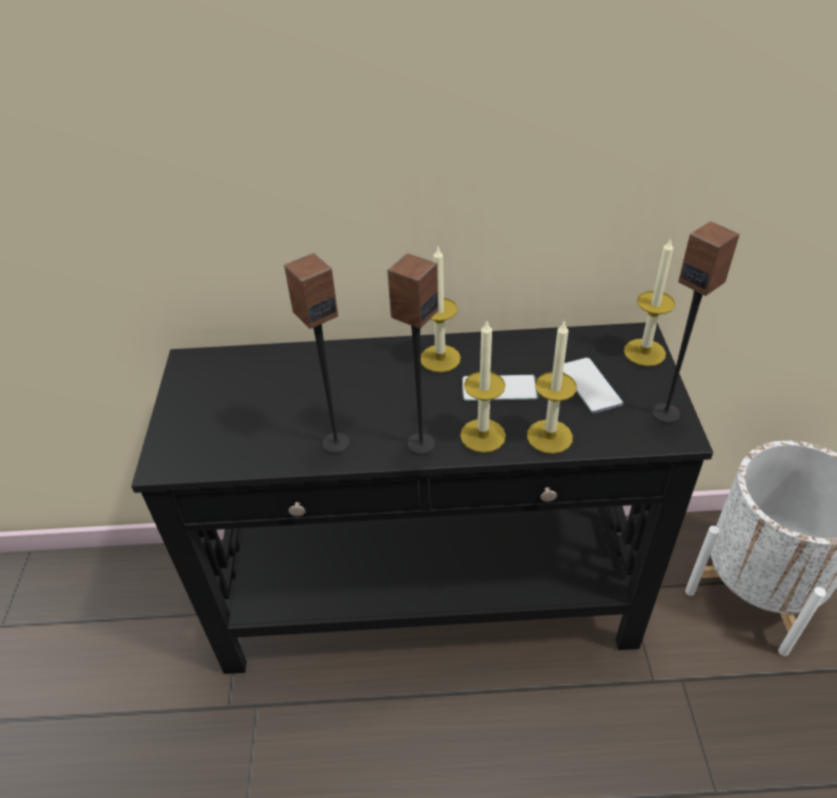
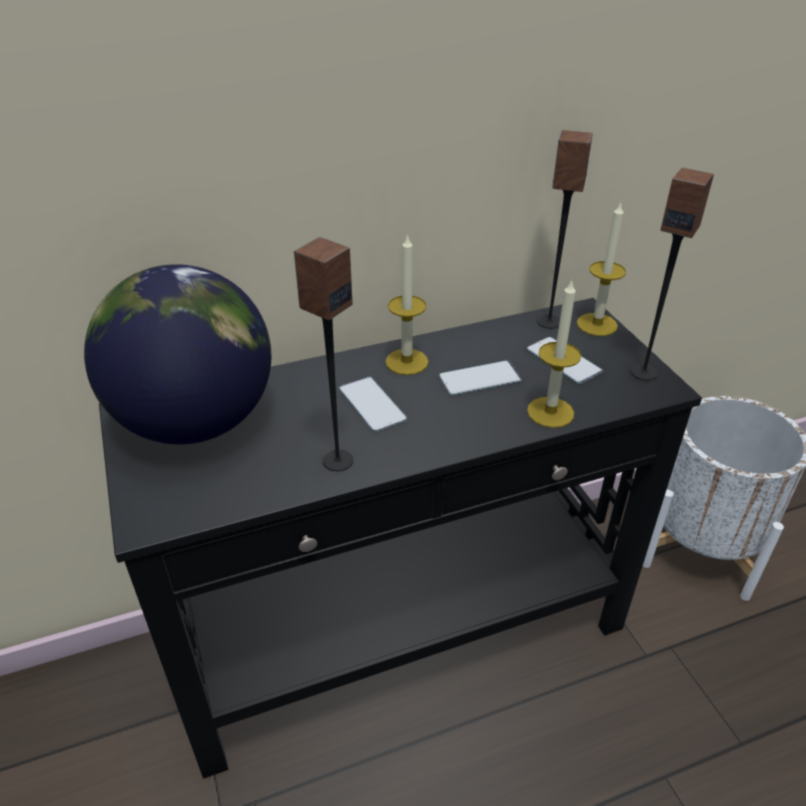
camera: 20 degrees left, 5 degrees down
speaker [387,253,438,454] -> speaker moved to [537,130,593,329]
candle [460,319,506,453] -> none
none -> globe [84,264,271,445]
none -> phone [339,376,407,432]

